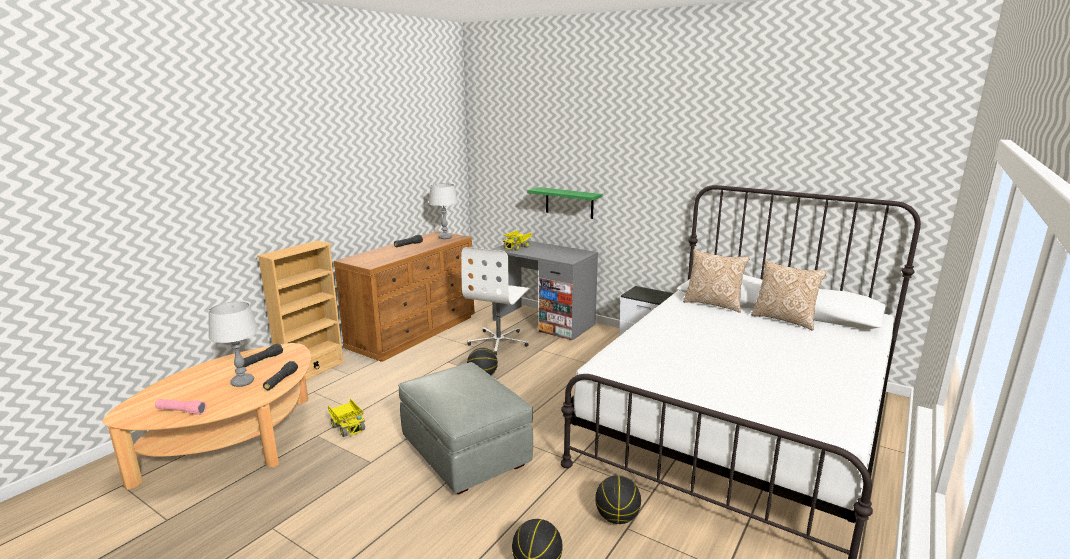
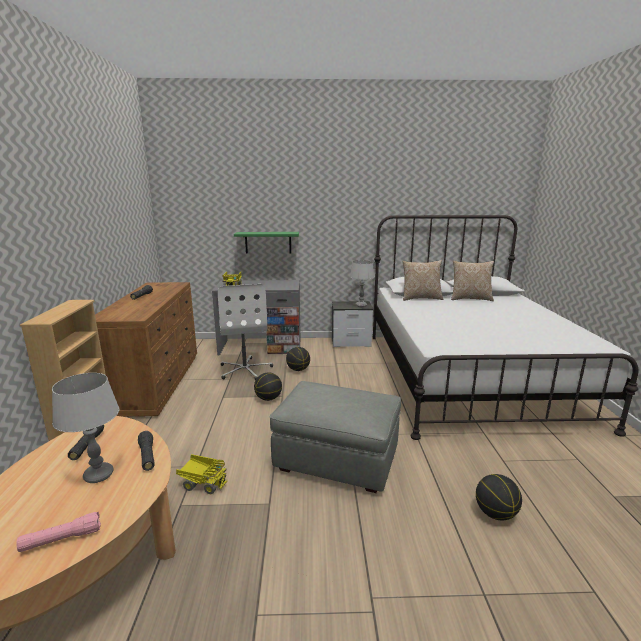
camera: 35 degrees left, 0 degrees up
grey table lamp [429,183,458,239] -> grey table lamp moved to [350,260,375,307]
basketball [595,476,641,524] -> basketball moved to [286,347,310,371]

